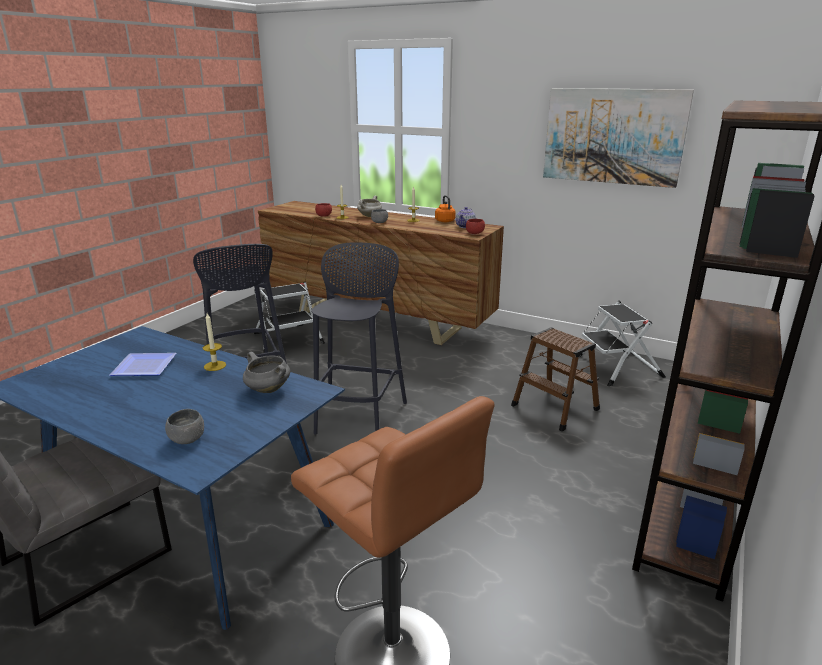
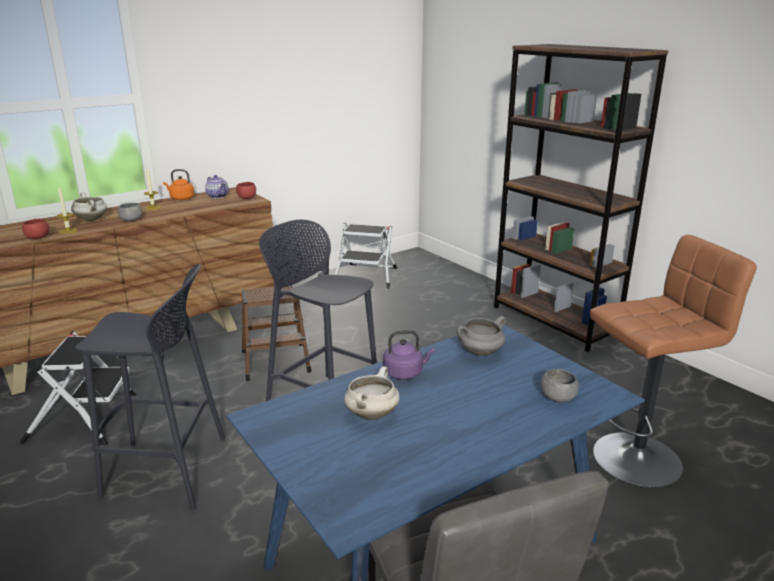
camera: 65 degrees left, 0 degrees up
plate [110,353,177,376] -> white cooking pot [344,366,400,420]
candle [203,313,226,371] -> purple kettle [383,330,435,380]
brown step ladder [511,327,600,432] -> brown step ladder moved to [242,284,311,381]
picture [543,88,694,188] -> none

